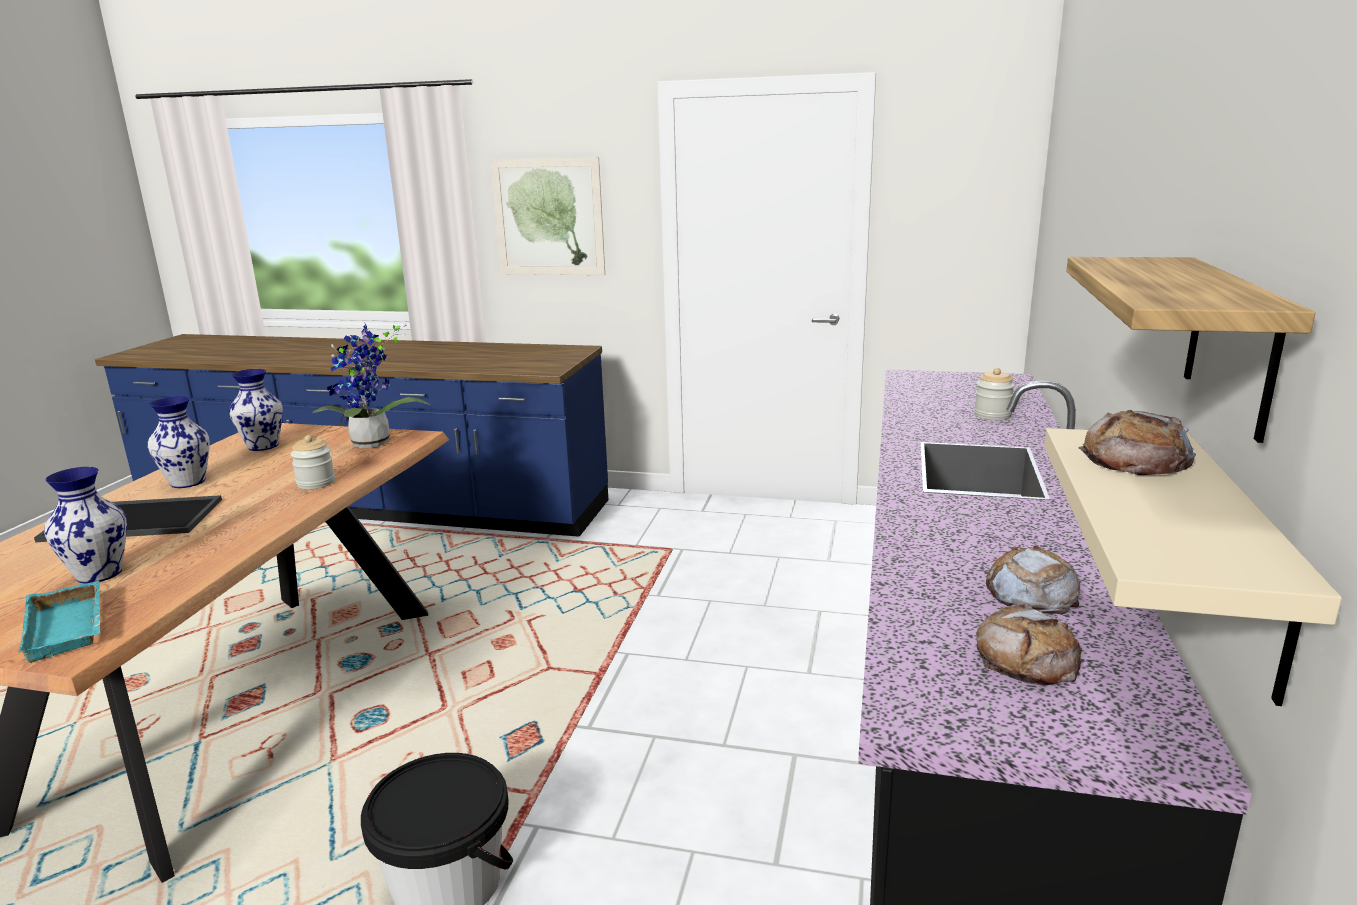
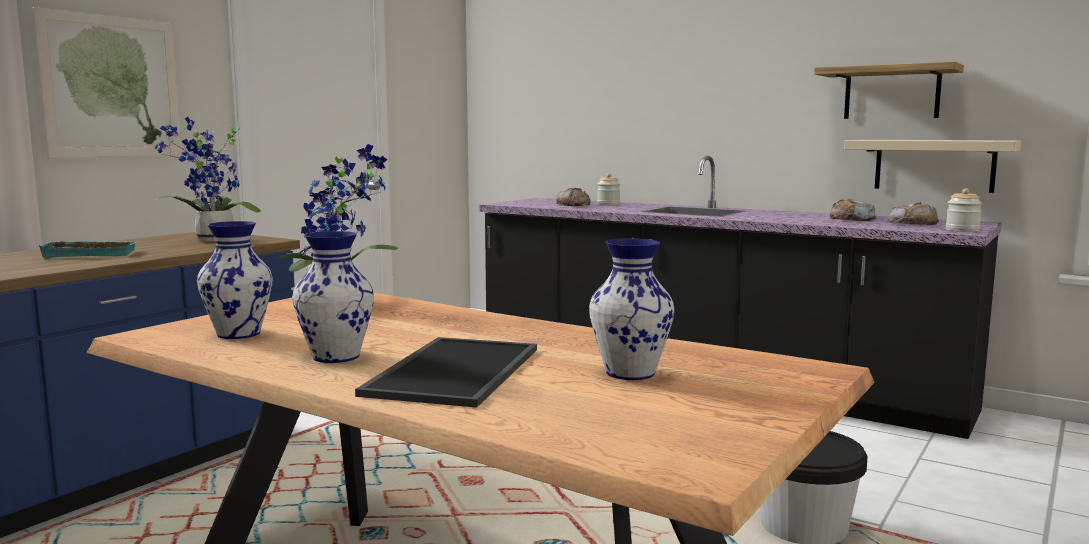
camera: 70 degrees left, 10 degrees down
turquoise tray [19,581,101,663] -> turquoise tray moved to [38,241,140,257]
jar [291,435,335,489] -> jar moved to [946,188,982,232]
bread [1078,410,1196,475] -> bread moved to [556,188,590,206]
none -> potted plant [155,117,261,242]

